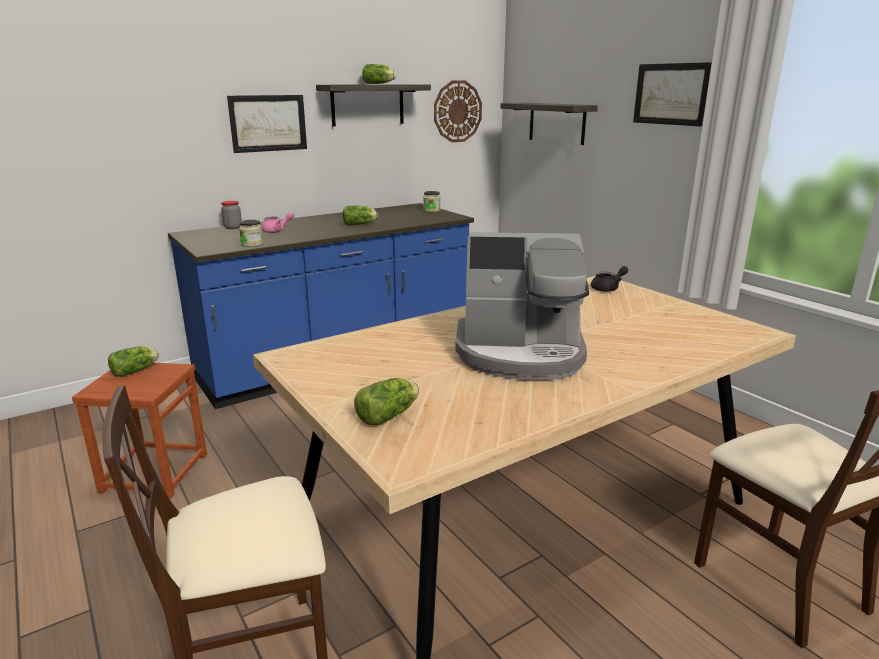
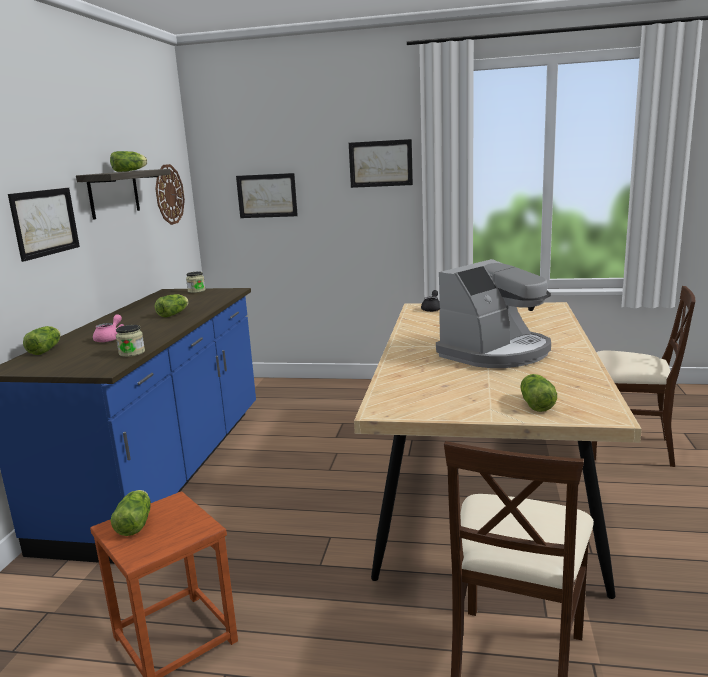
camera: 45 degrees left, 5 degrees down
jar [221,201,242,229] -> lettuce [23,326,61,355]
shelf [501,103,598,145] -> picture [236,173,298,218]

